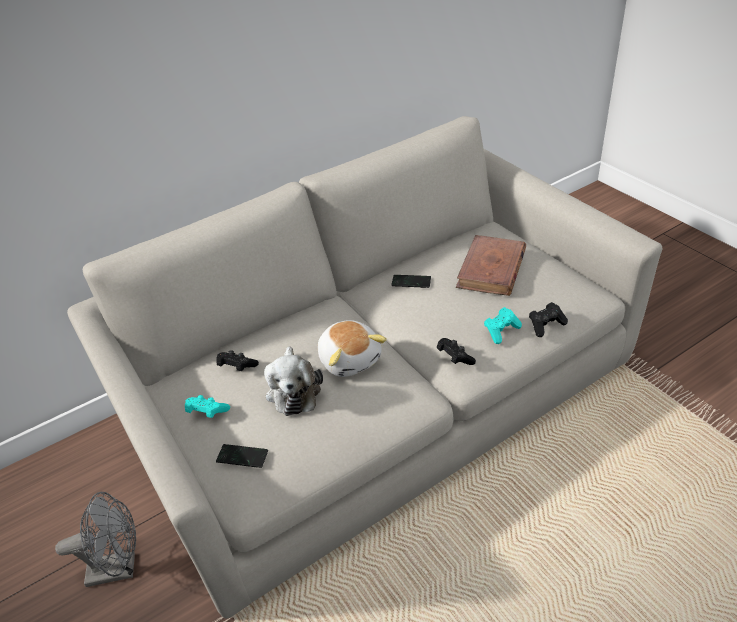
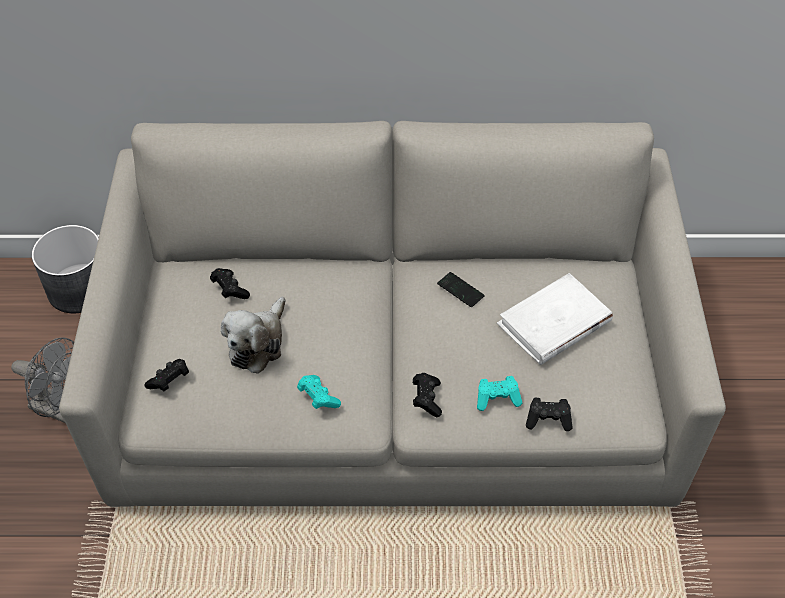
camera: 30 degrees right, 10 degrees up
turquoise game controller [185,395,230,418] -> turquoise game controller moved to [297,375,341,409]
phone [216,444,268,468] -> black game controller [144,359,189,391]
plush toy [318,320,387,377] -> none
brown book [456,235,526,296] -> white book [497,273,613,365]
none -> grey planter [32,225,99,313]

